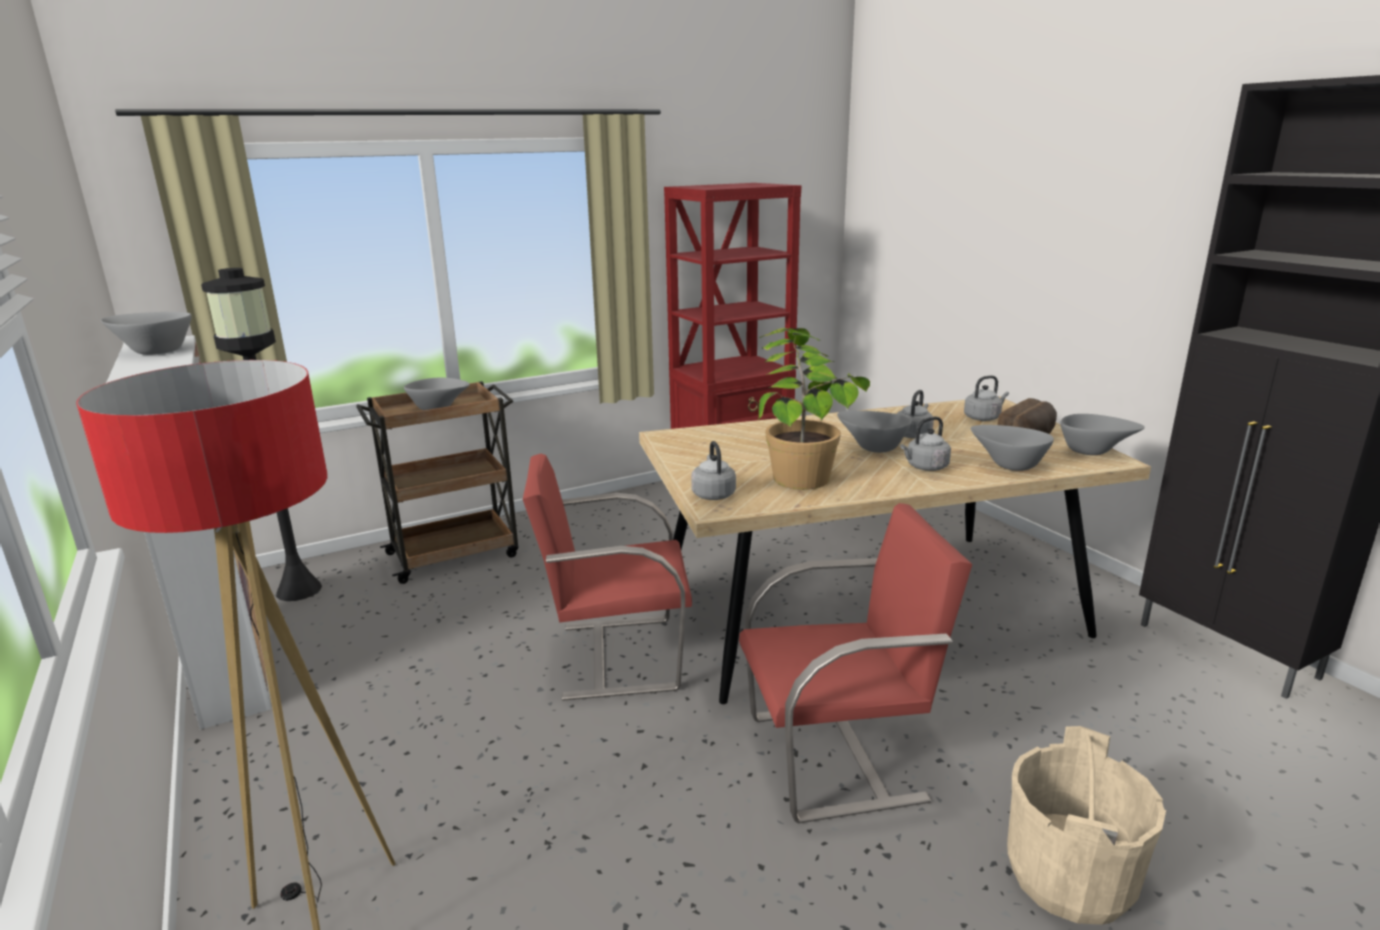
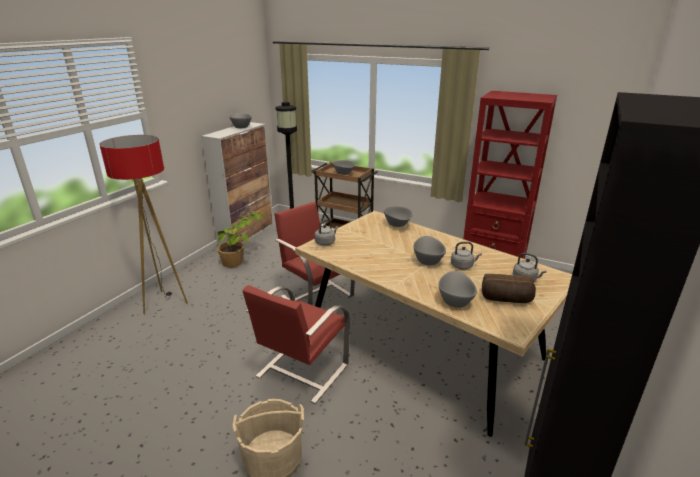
camera: 55 degrees right, 5 degrees up
red chair [739,503,972,823] -> red chair turned 75 degrees clockwise [242,285,350,404]
potted plant [758,328,870,490] -> potted plant moved to [217,211,266,268]
grey kettle [900,417,951,471] -> none
grey bowl [1060,414,1145,455] -> grey bowl moved to [384,206,412,227]

